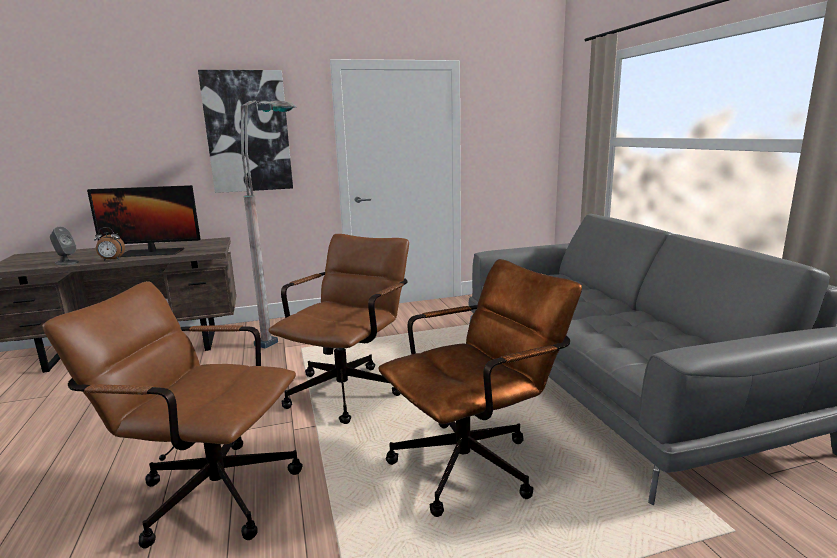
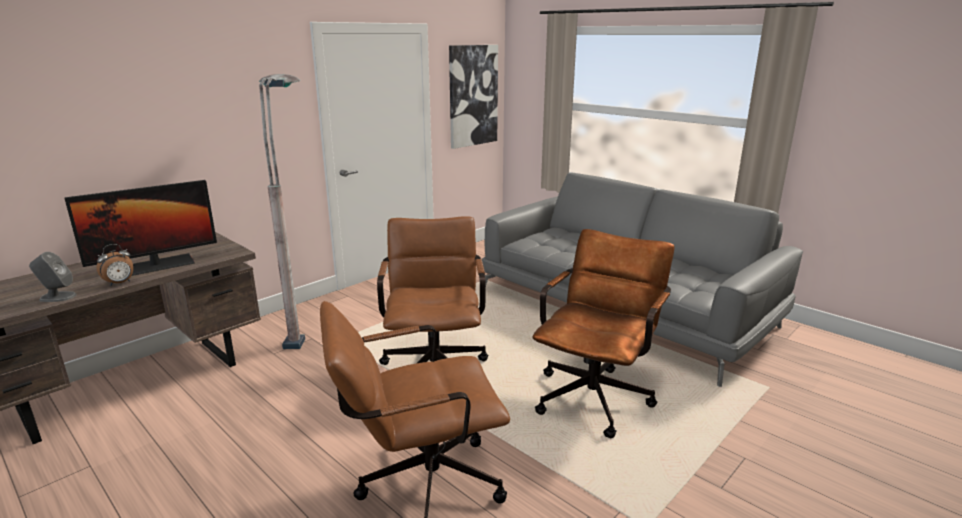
camera: 30 degrees left, 5 degrees up
picture [198,70,293,193] -> picture moved to [449,45,498,149]

